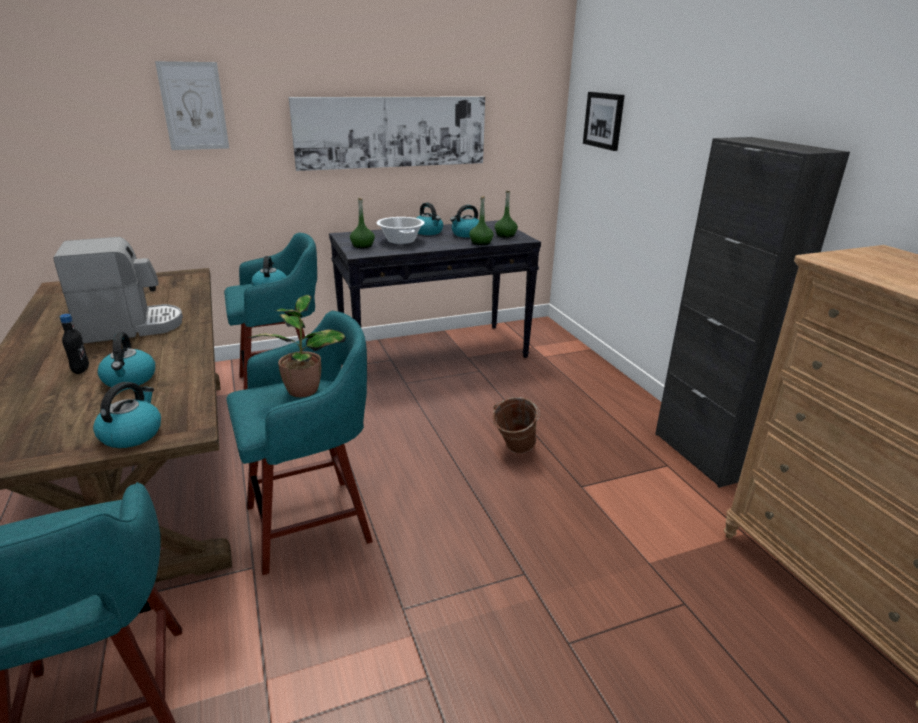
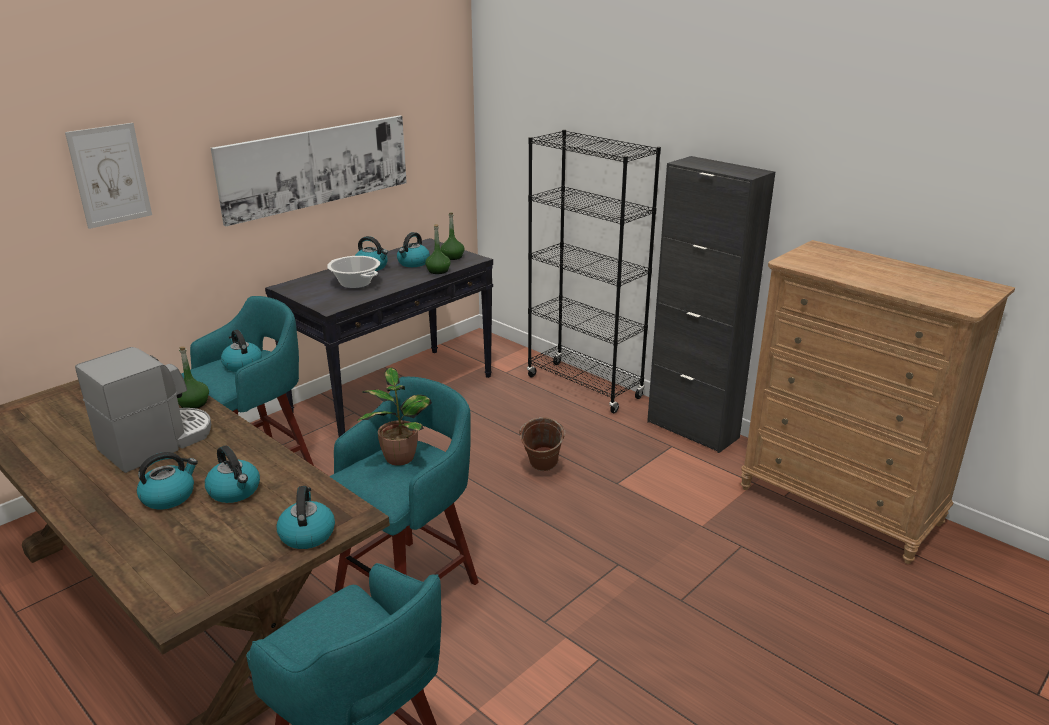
camera: 25 degrees left, 0 degrees up
black bottle [60,314,89,374] -> kettle [137,452,198,509]
green bottle [350,198,375,248] -> green bottle moved to [177,346,209,409]
picture [583,92,625,151] -> none
none -> black bookcase [527,129,661,413]

